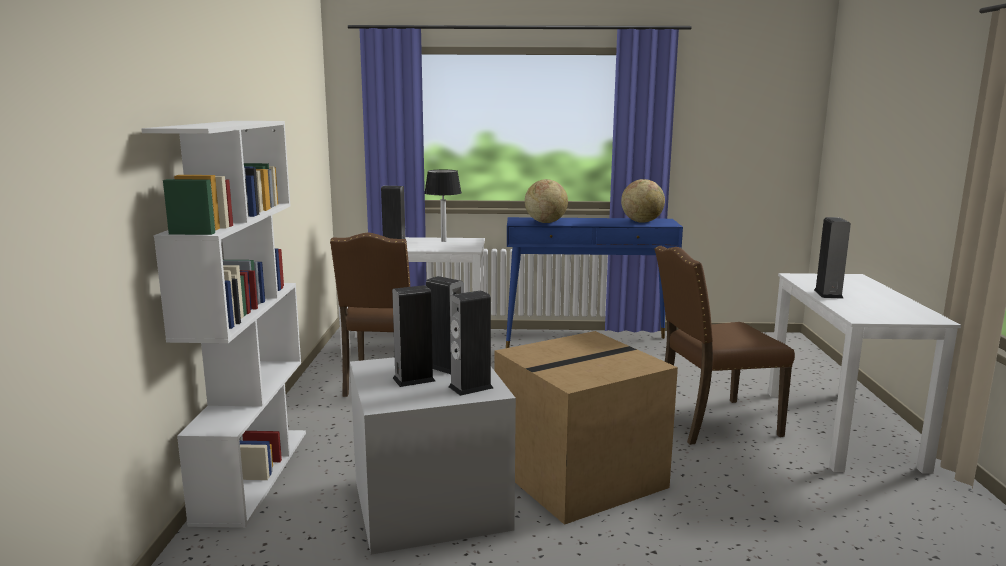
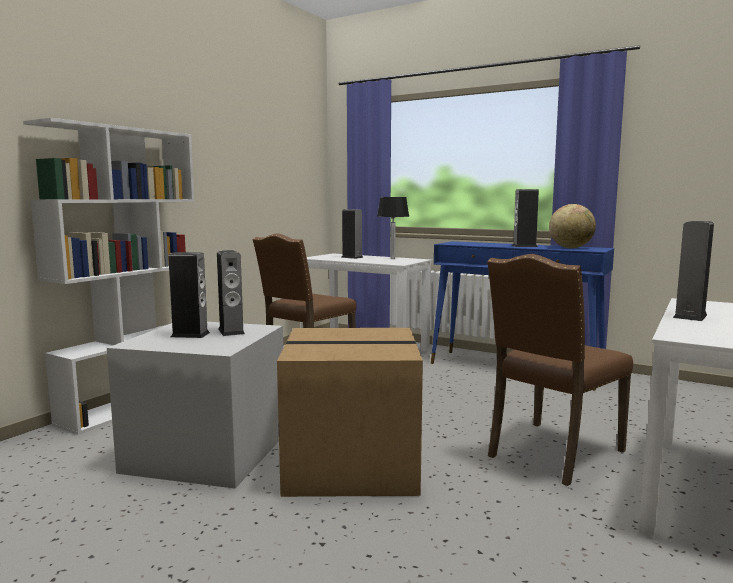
camera: 30 degrees right, 5 degrees down
speaker [449,290,493,396] -> speaker moved to [512,189,539,247]
globe [525,179,568,223] -> none
brown chair [654,246,795,445] -> brown chair turned 60 degrees counterclockwise [487,254,633,486]

